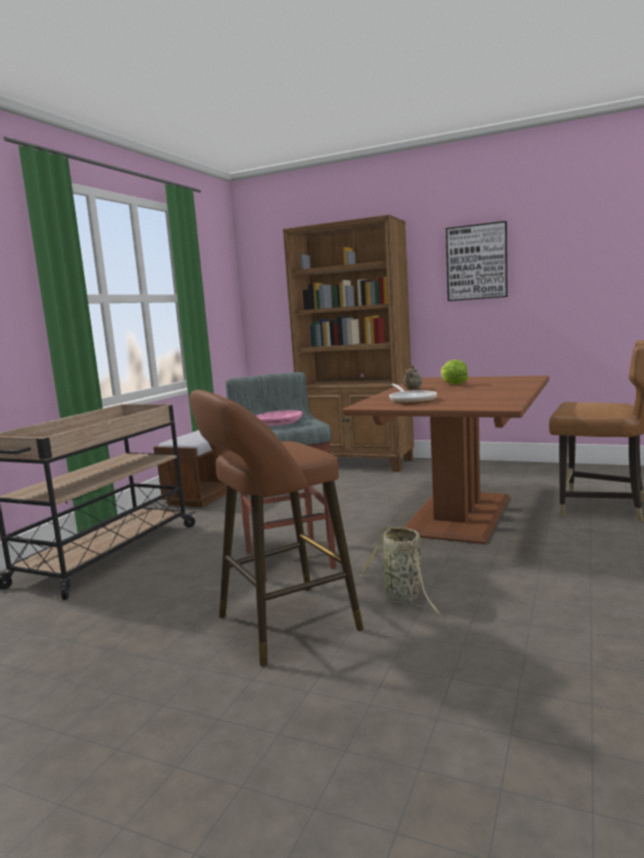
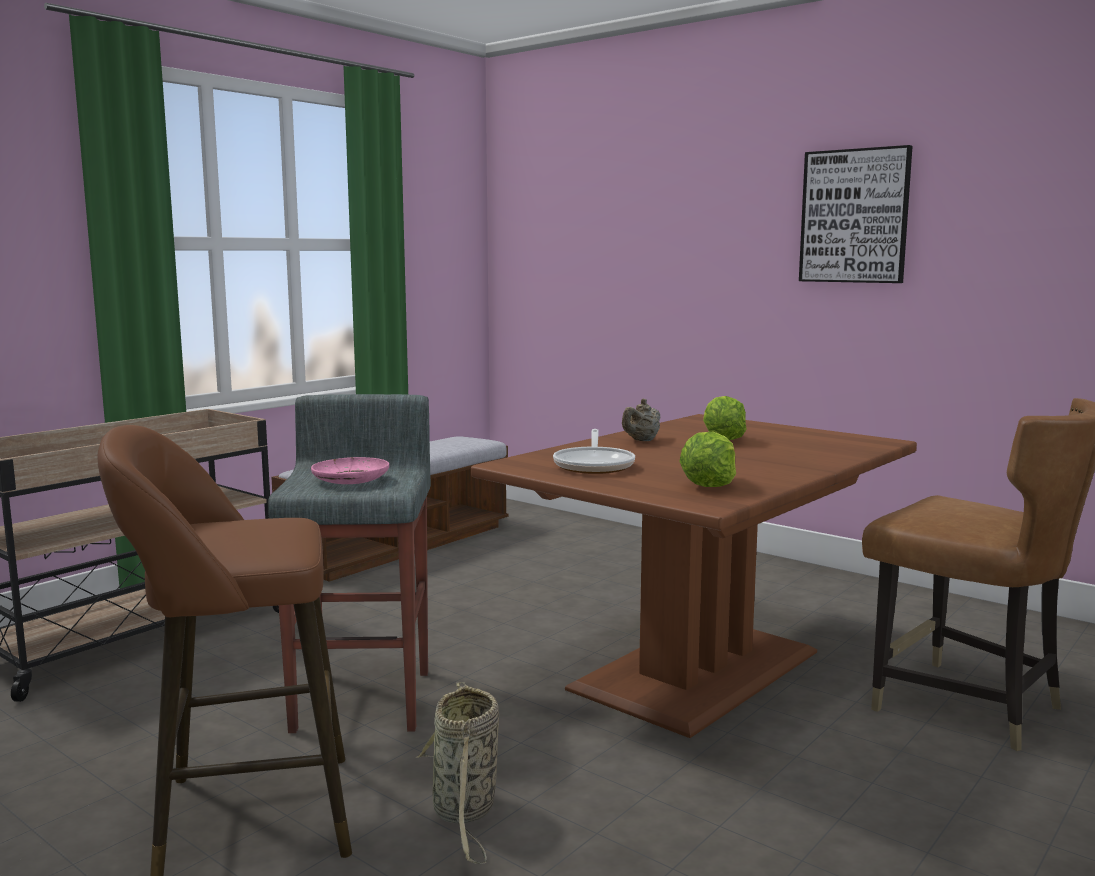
camera: 15 degrees right, 0 degrees up
brown bookcase [283,215,414,472] -> none
none -> lettuce [679,432,736,487]

